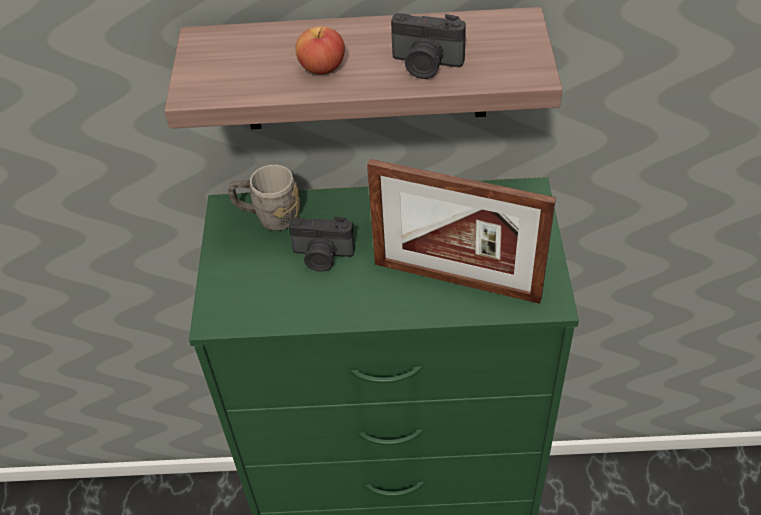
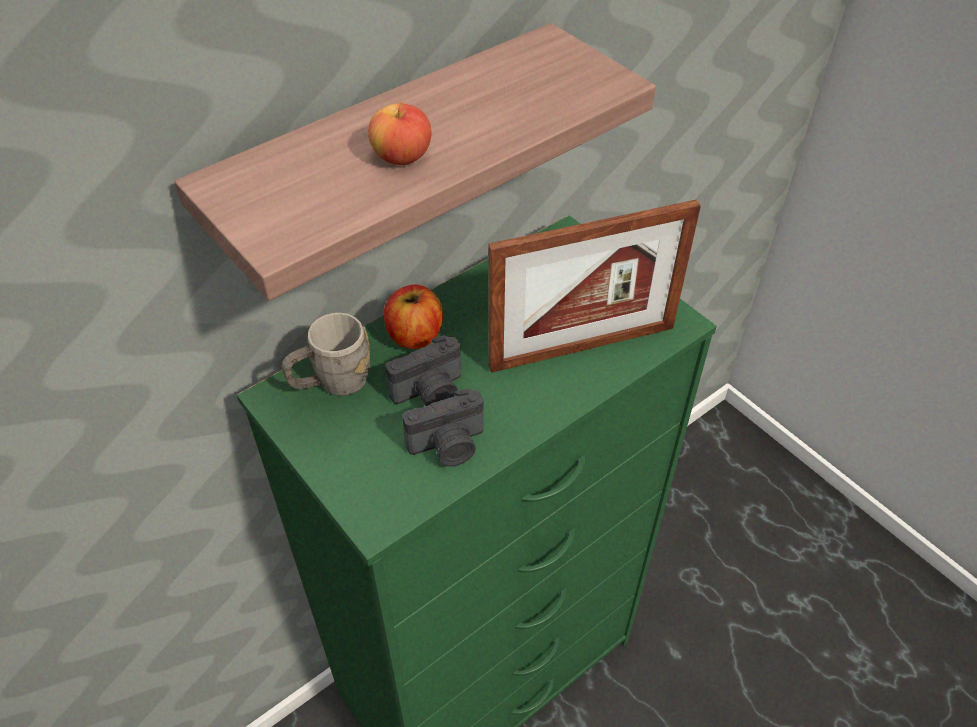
camera: 40 degrees left, 0 degrees up
camera [391,13,466,79] -> camera moved to [402,388,484,467]
none -> apple [384,284,443,349]

